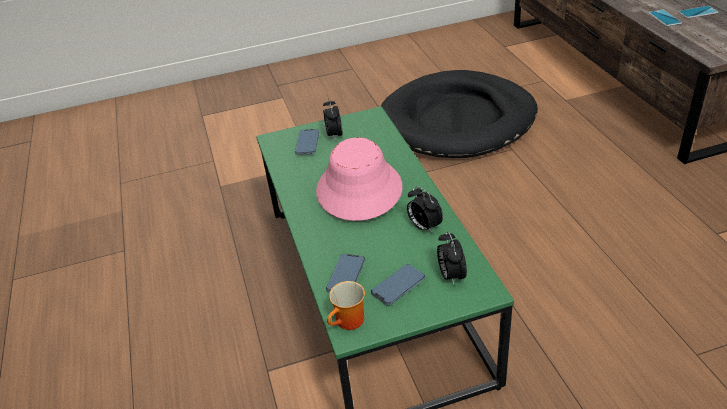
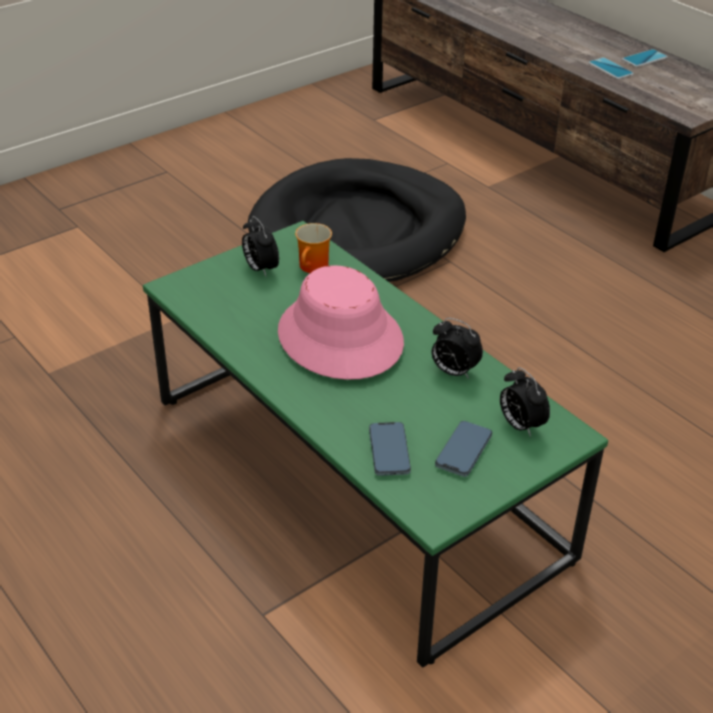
camera: 25 degrees left, 0 degrees up
phone [295,129,319,155] -> none
mug [327,281,365,330] -> mug moved to [295,223,332,273]

